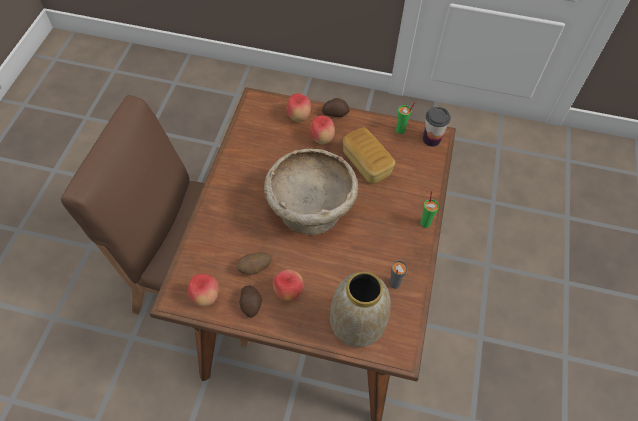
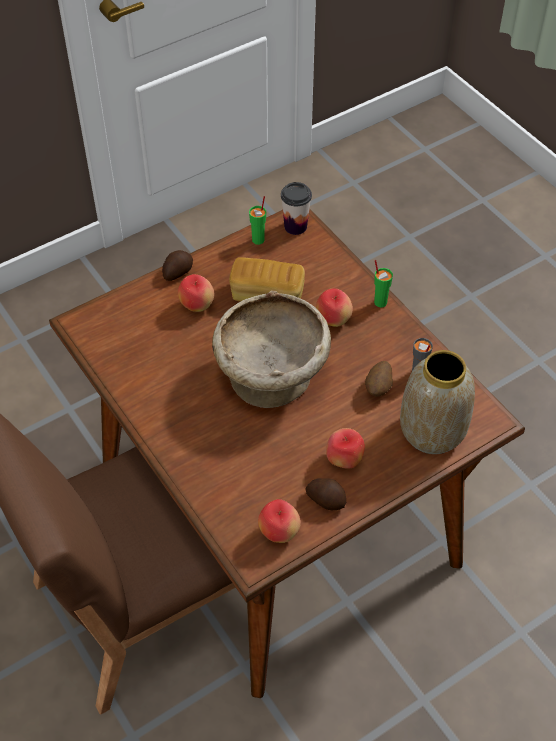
camera: 45 degrees left, 5 degrees down
potato [236,252,272,275] -> potato moved to [365,361,393,397]
apple [286,93,311,122] -> apple moved to [316,288,353,327]

